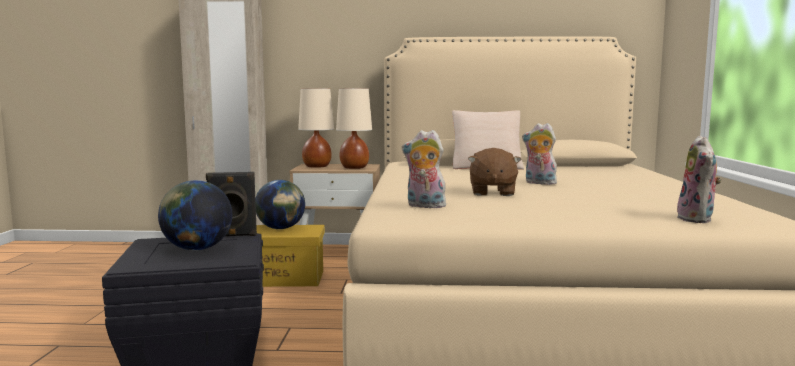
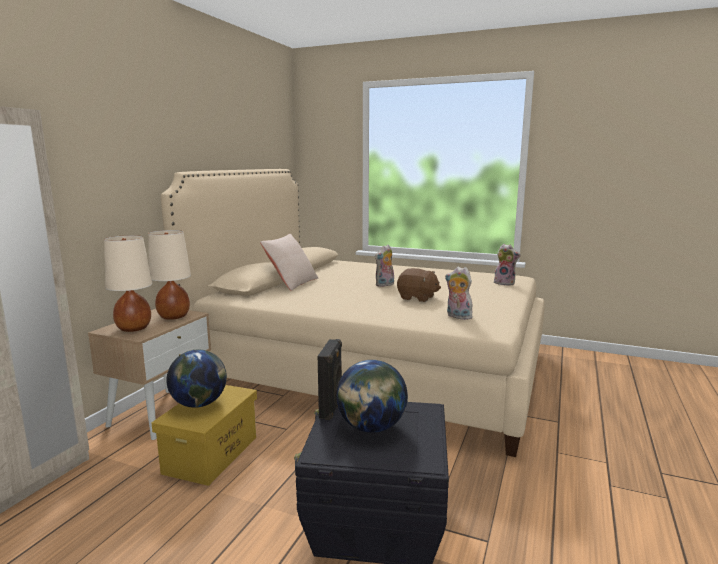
camera: 70 degrees left, 5 degrees up
plush toy [402,130,448,208] -> plush toy turned 90 degrees clockwise [445,267,473,320]

